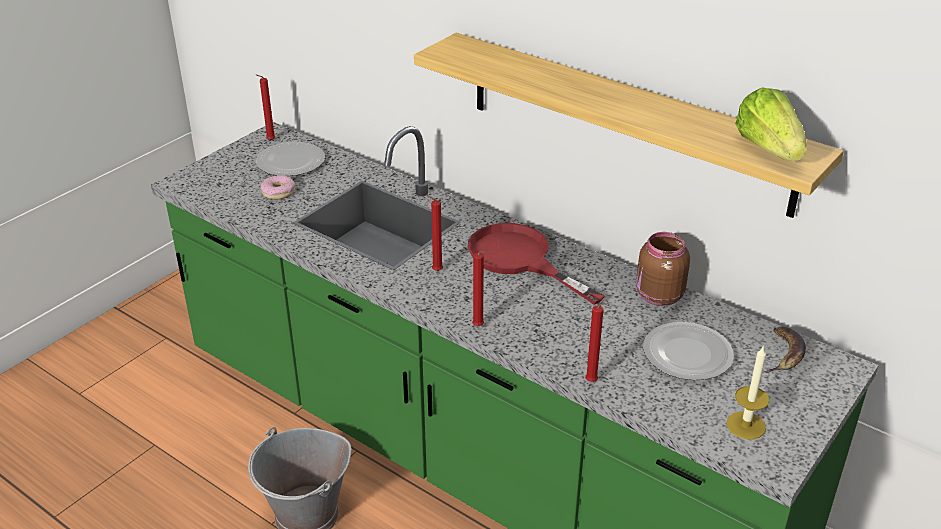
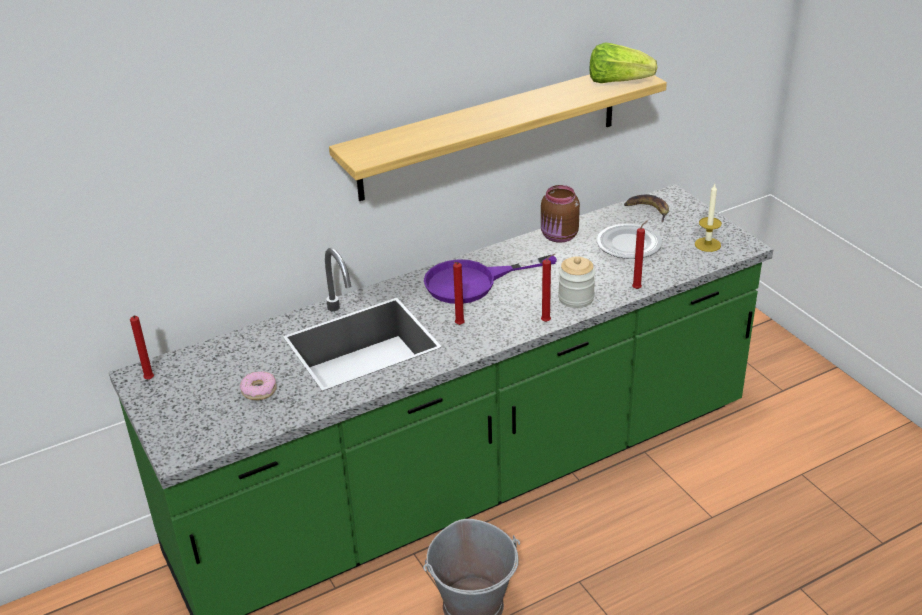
camera: 65 degrees left, 0 degrees up
plate [256,142,325,176] -> none
red frying pan [468,223,605,305] -> purple frying pan [424,255,557,304]
none -> jar [558,256,596,308]

